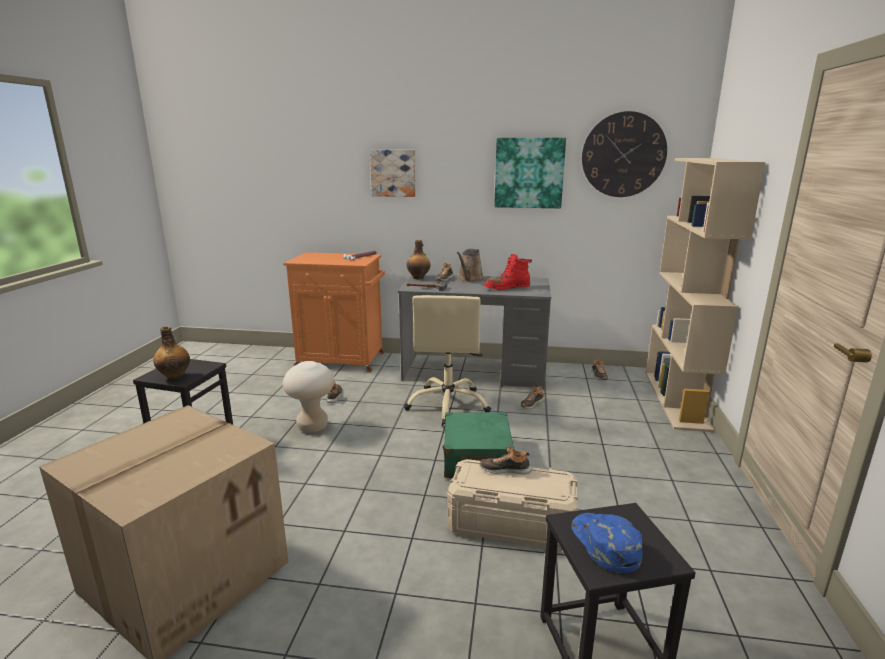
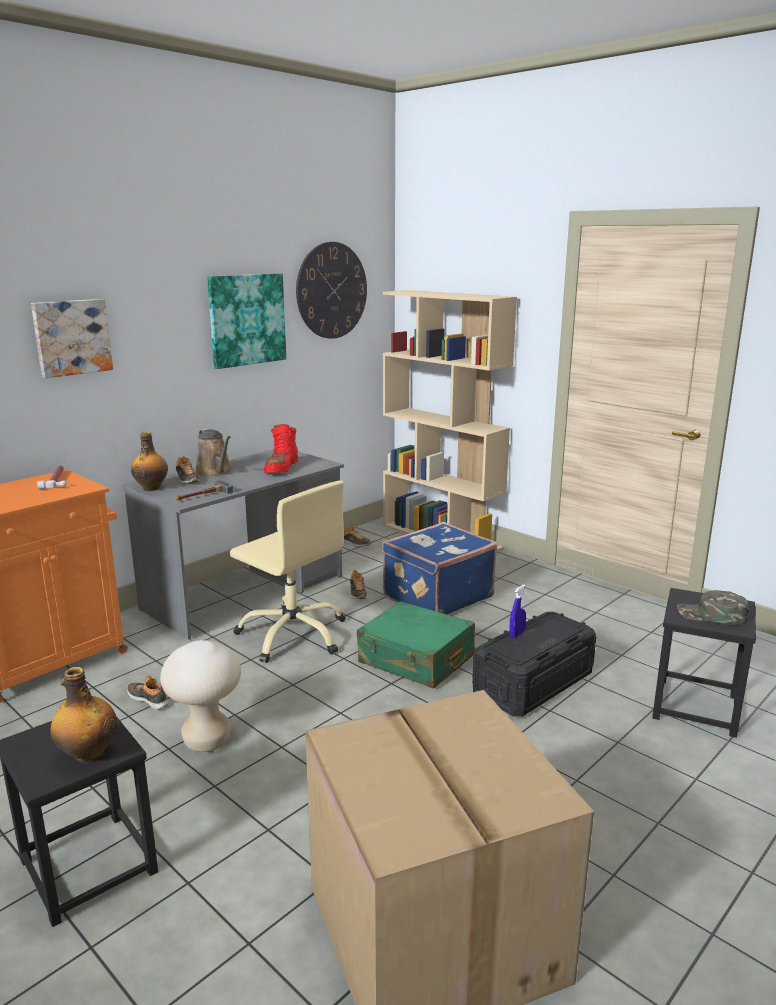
camera: 55 degrees left, 0 degrees up
beige storage box [447,459,578,550] -> black storage box [472,612,596,717]
shoe [480,446,532,475] -> blue spray bottle [509,584,526,638]
blue cap [571,513,642,573] -> green cap [677,590,749,625]
none -> blue suitcase [382,522,498,614]

